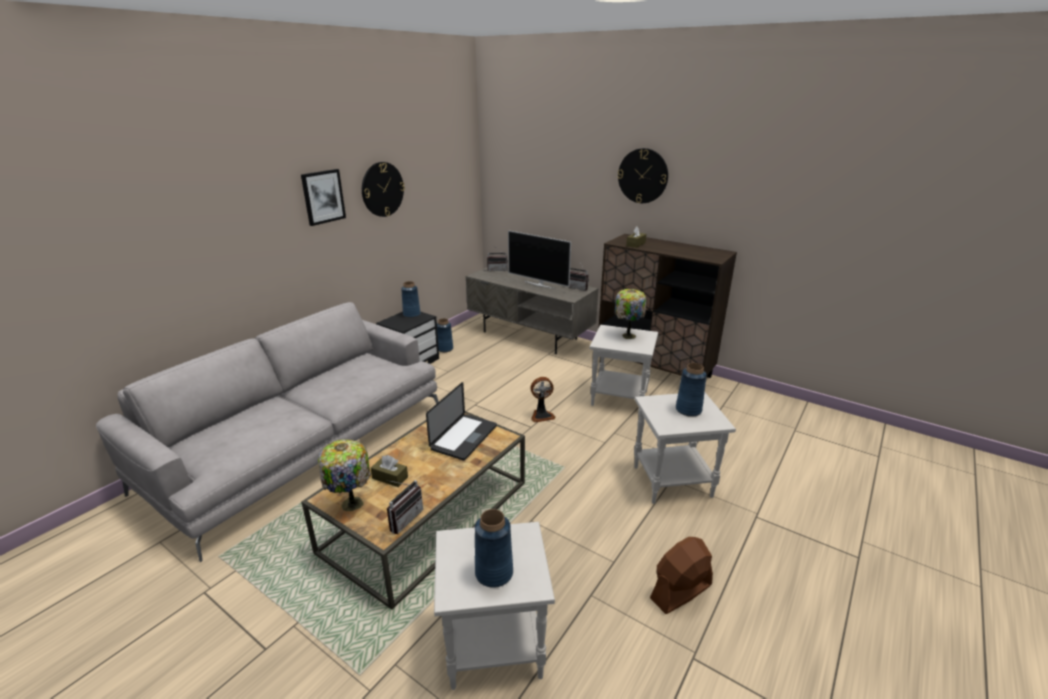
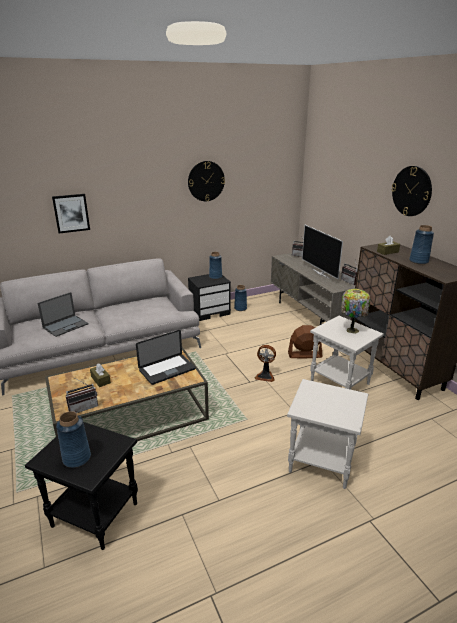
camera: 30 degrees right, 0 degrees up
picture [301,169,346,226] -> picture moved to [52,194,90,234]
table lamp [318,439,371,511] -> none
white side table [434,522,555,690] -> black side table [25,422,138,550]
brown fan [650,537,713,614] -> brown fan moved to [288,325,323,358]
blue vase [676,363,707,417] -> blue vase moved to [409,225,434,264]
none -> laptop [38,292,89,337]

